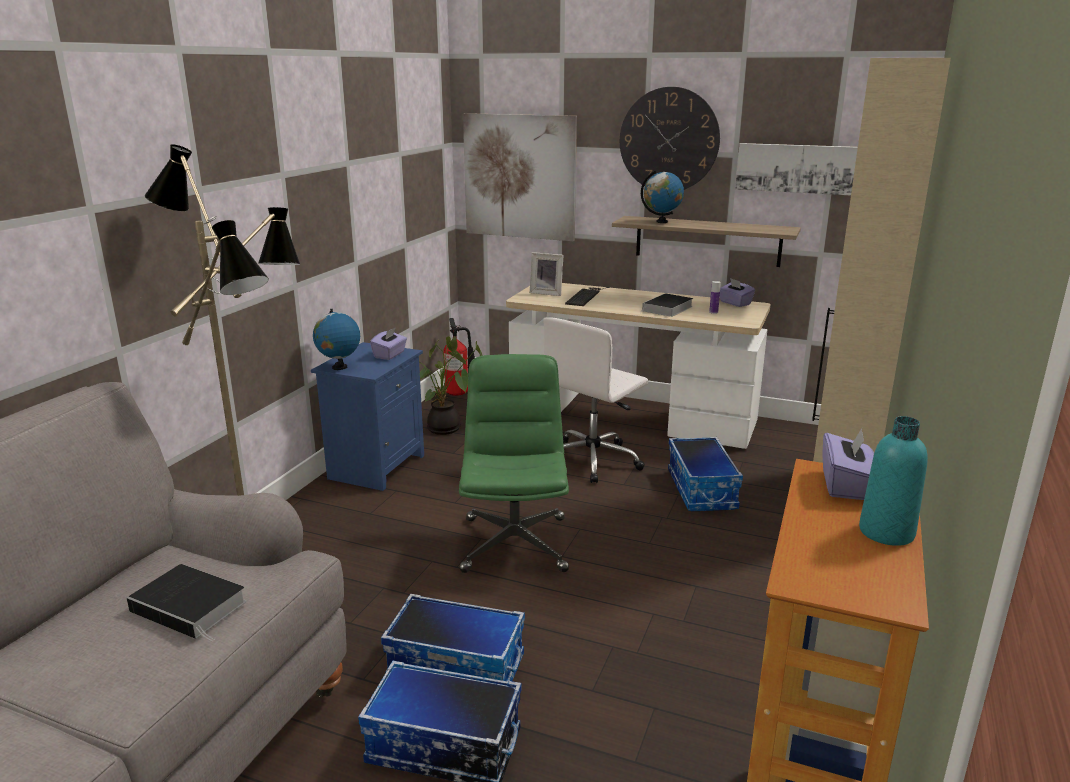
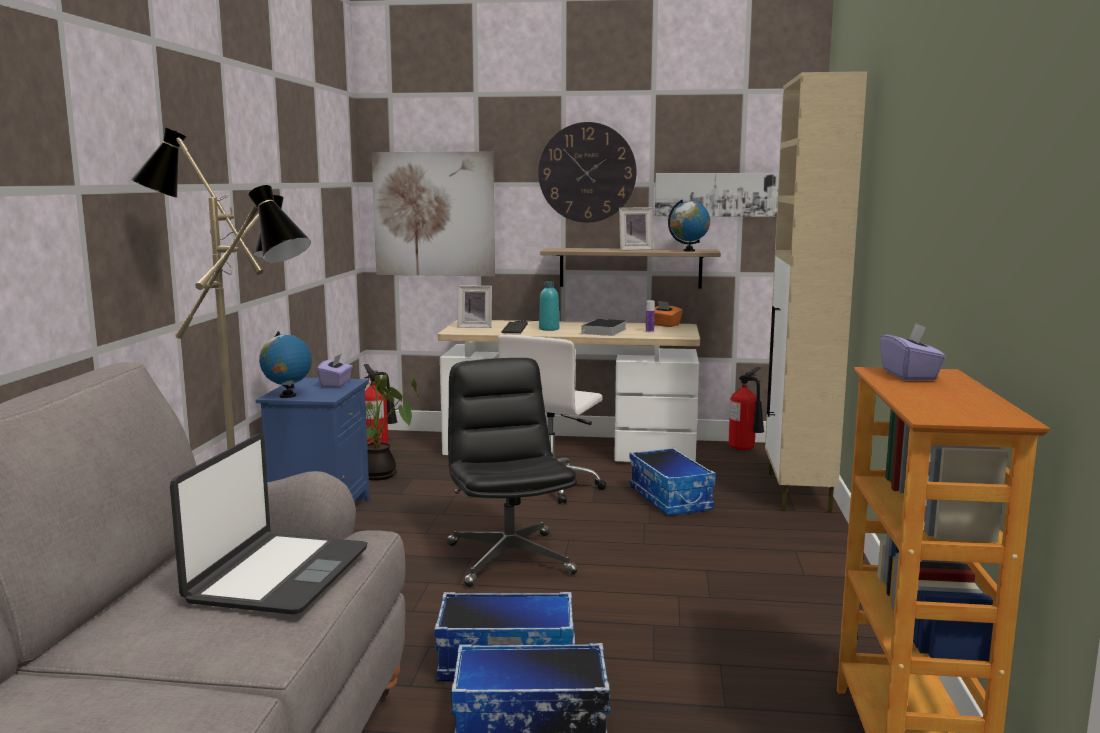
camera: 15 degrees left, 10 degrees down
book [127,564,246,642] -> laptop [170,433,367,614]
green office chair [459,354,569,573] -> black office chair [447,358,578,587]
globe [641,170,684,223] -> globe moved to [668,200,710,252]
purple tissue box [720,278,755,307] -> orange tissue box [654,301,683,327]
turquoise bottle [859,416,928,546] -> turquoise bottle moved to [539,281,560,331]
none -> picture frame [619,207,653,251]
none -> fire extinguisher [729,367,764,450]

